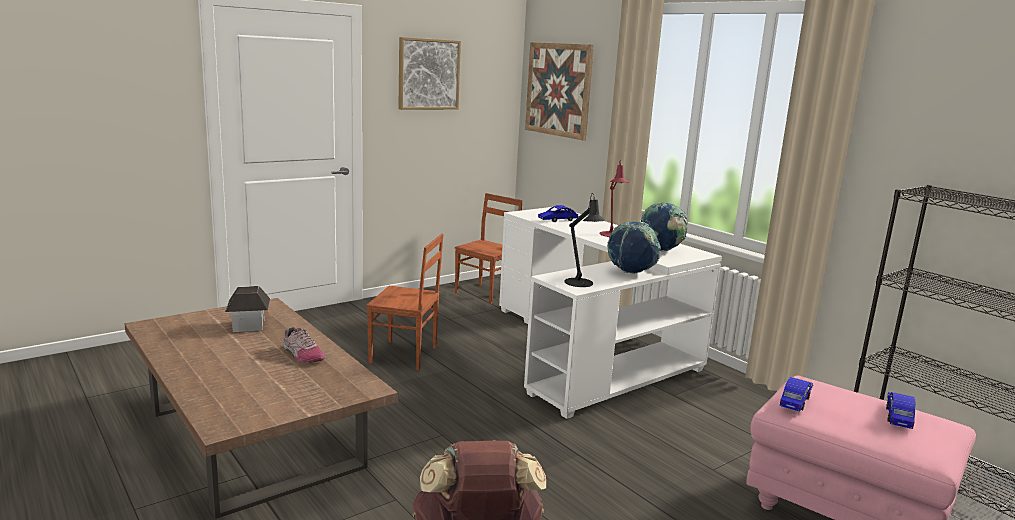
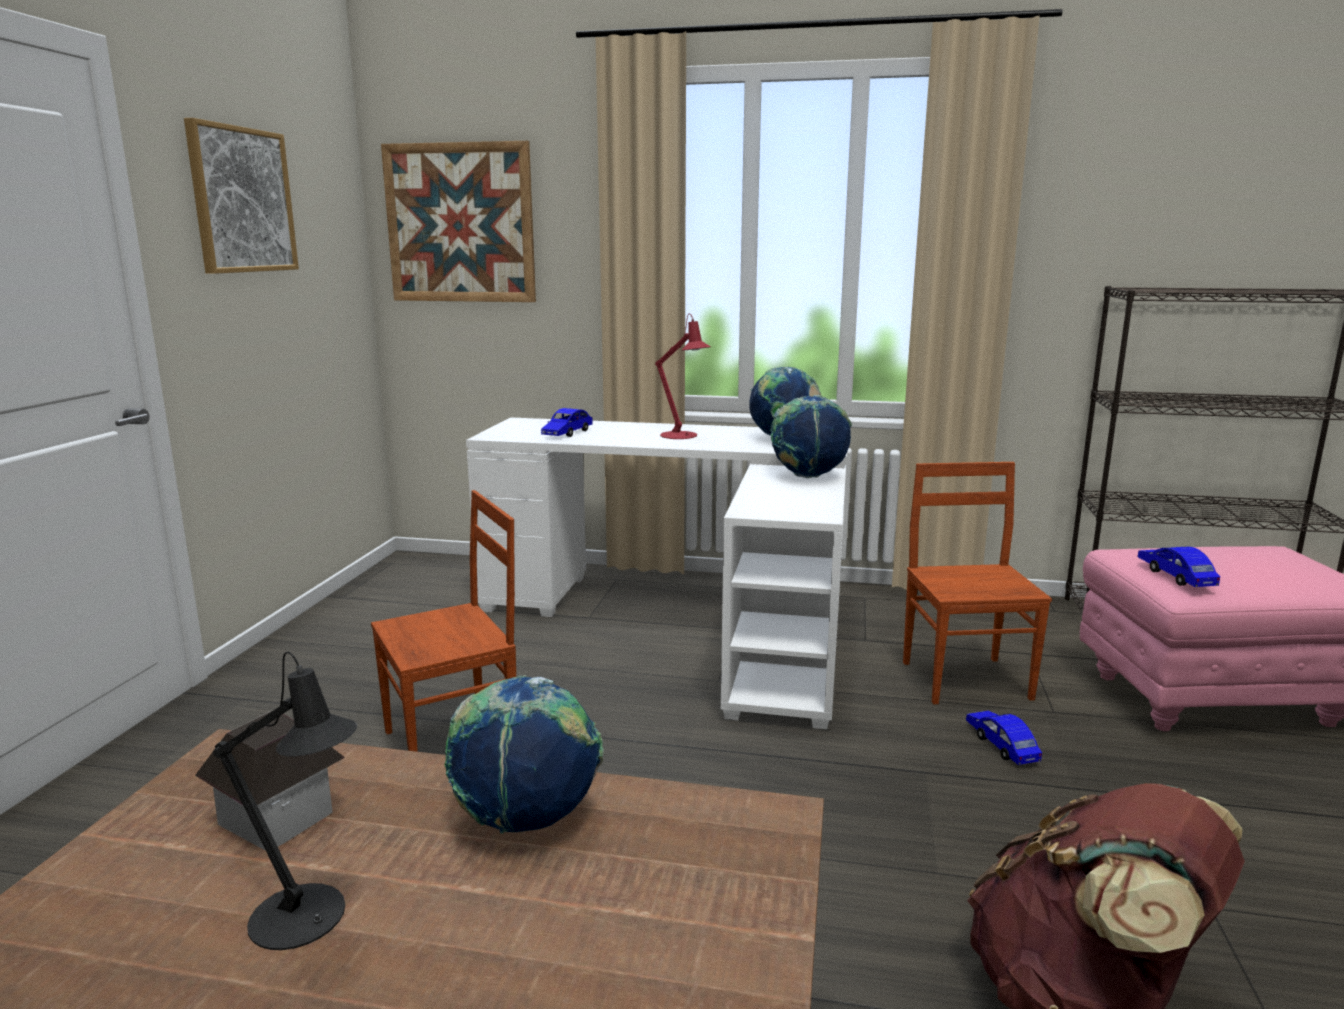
camera: 40 degrees left, 0 degrees up
shoe [283,327,325,363] -> globe [444,675,604,834]
brown chair [455,193,523,304] -> brown chair moved to [903,462,1052,704]
black table lamp [565,194,606,287] -> black table lamp moved to [213,652,357,950]
blue toy car [886,392,915,429] -> blue toy car moved to [966,711,1042,765]

